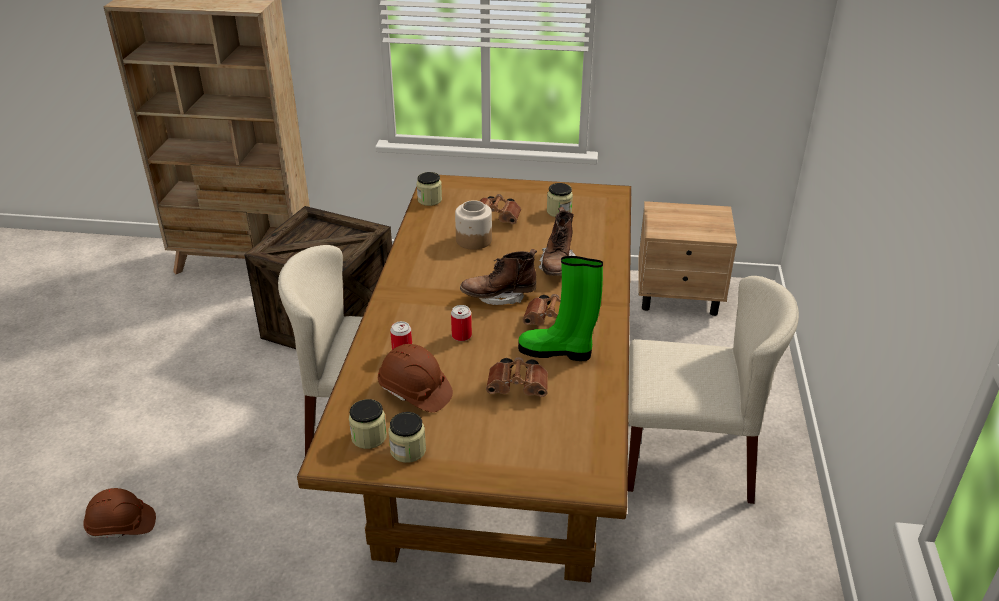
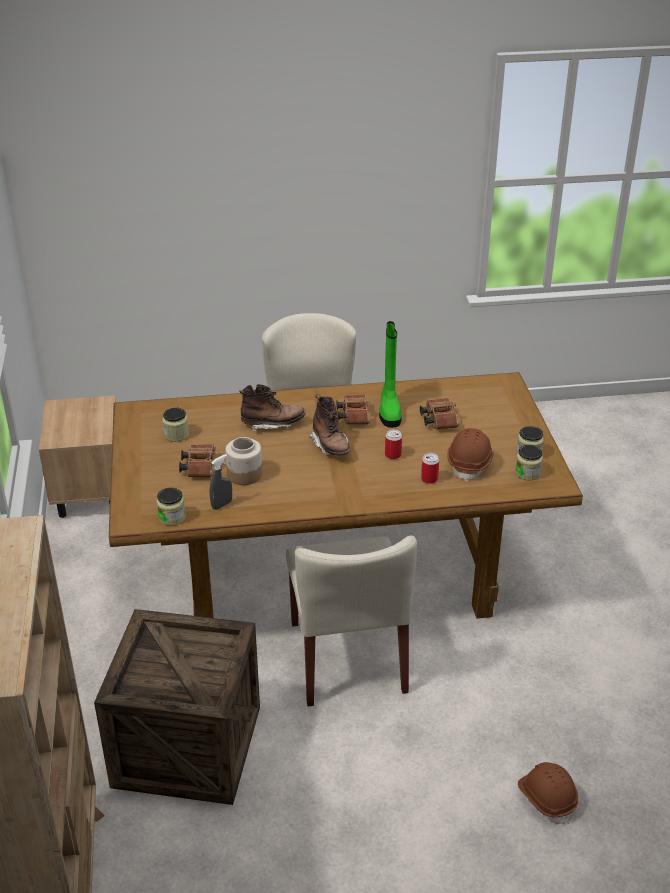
camera: 105 degrees left, 0 degrees up
none -> grey spray bottle [210,454,232,510]

